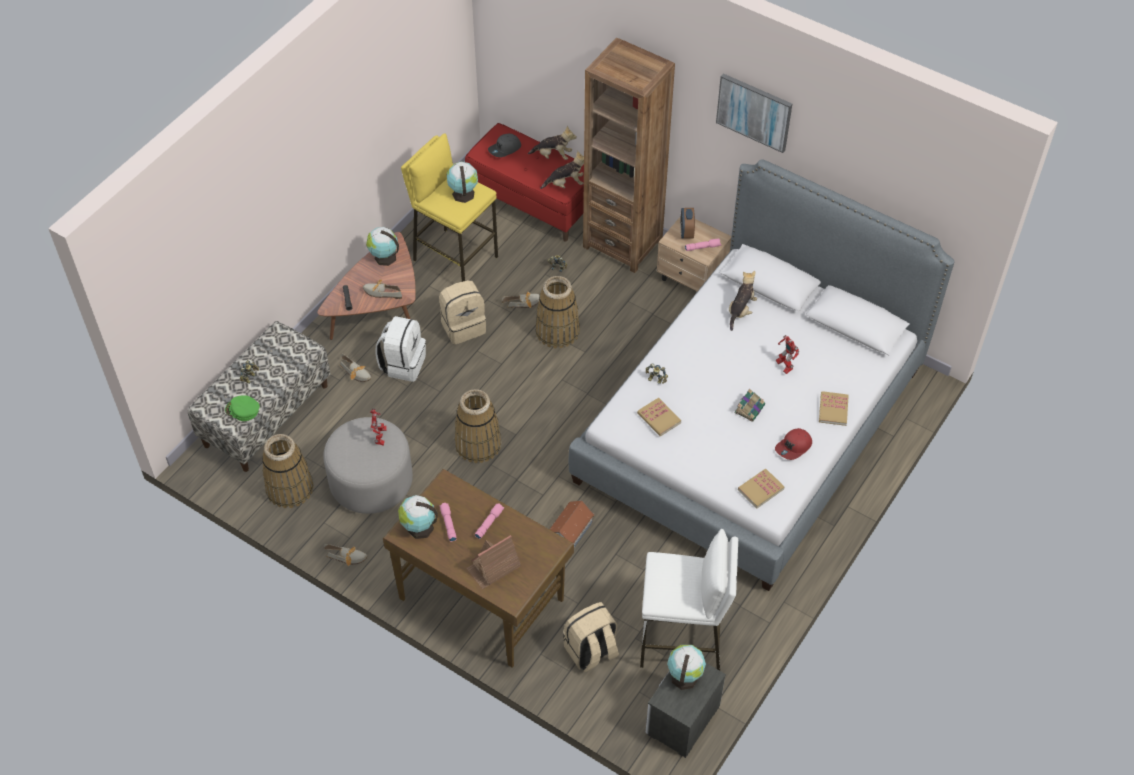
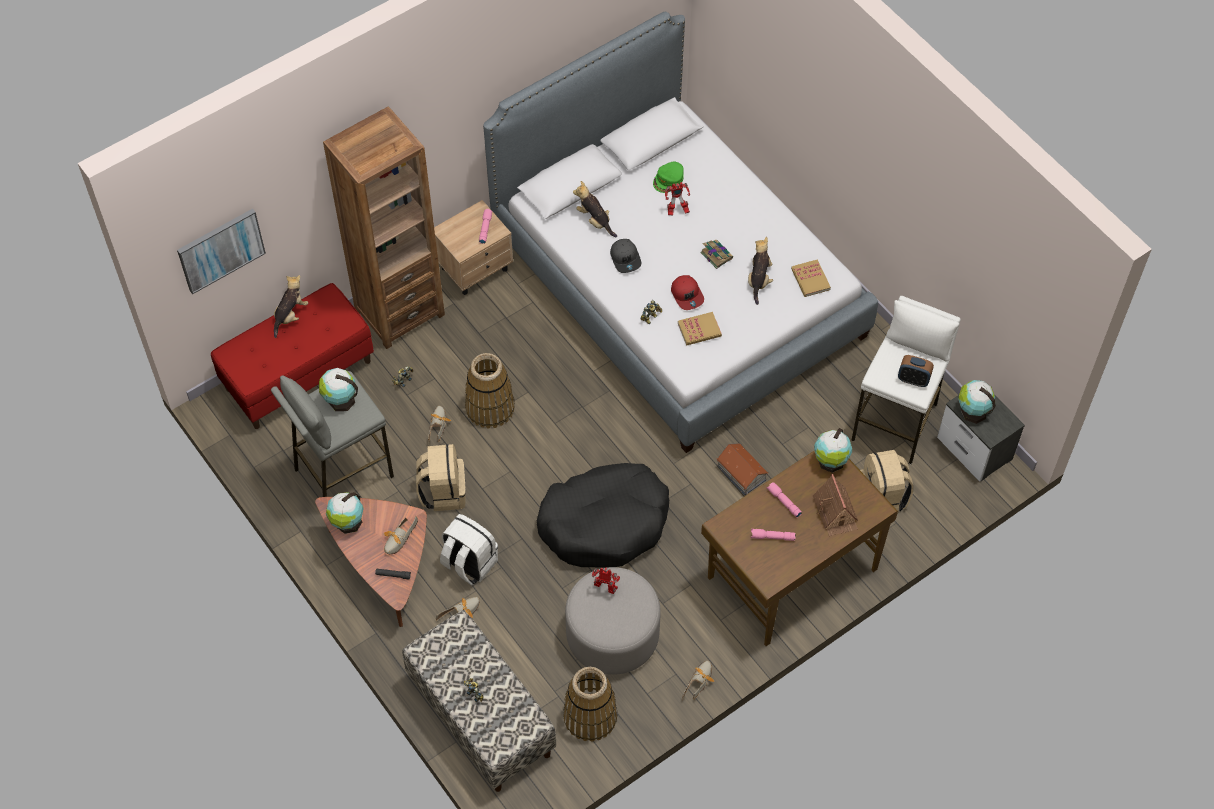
camera: 70 degrees left, 5 degrees up
green cap [225,396,260,421] -> green cap moved to [653,161,684,193]
globe [398,495,438,539] -> globe moved to [814,428,852,473]
yellow stool [401,133,498,282] -> grey stool [271,371,394,497]
basket [455,389,502,463] -> black dog bed [537,463,669,568]
grey cap [488,133,521,157] -> grey cap moved to [610,239,641,273]
plush toy [540,151,584,189] -> plush toy moved to [748,237,773,305]
alarm clock [680,208,695,239] -> alarm clock moved to [898,355,934,387]
picture [716,73,792,153] -> picture moved to [177,209,266,294]
red cap [775,428,812,460] -> red cap moved to [671,275,704,310]
book [819,391,849,426] -> none

